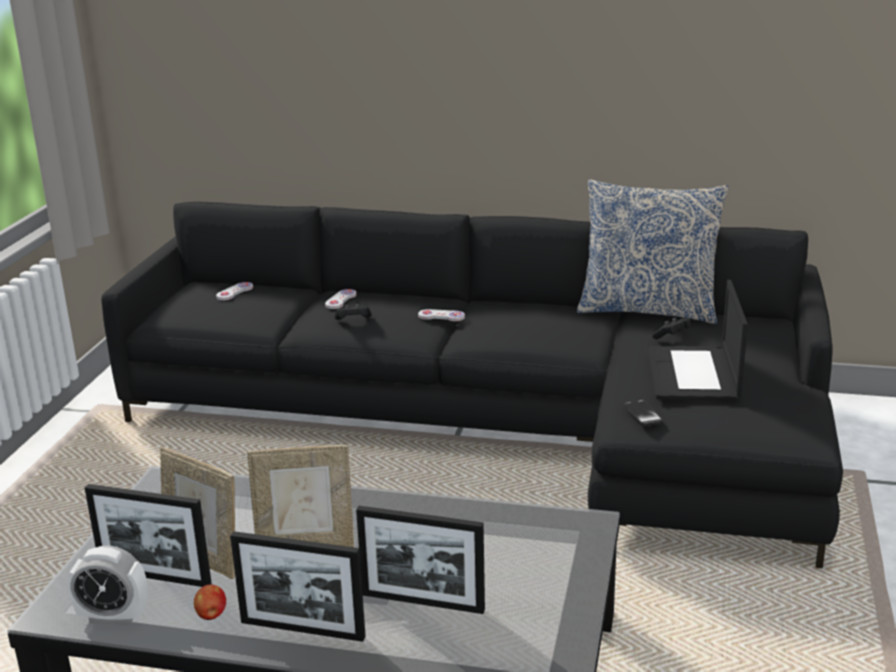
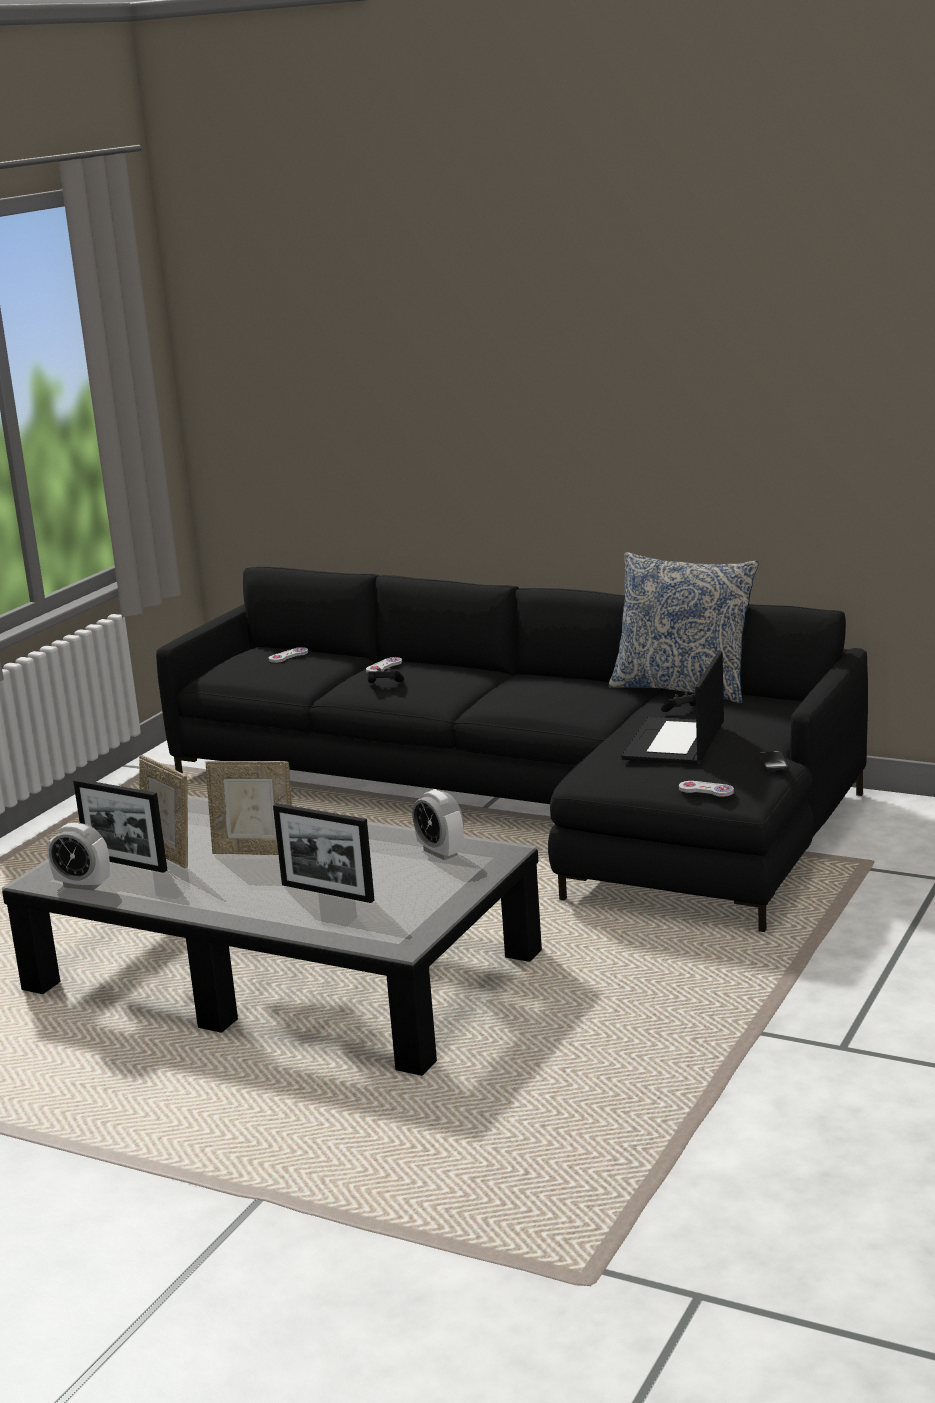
camera: 15 degrees right, 5 degrees down
apple [194,584,226,620] -> none
picture frame [230,531,366,642] -> none
white game controller [418,309,465,321] -> white game controller moved to [679,781,734,797]
phone [624,400,663,426] -> phone moved to [759,751,788,771]
none -> alarm clock [412,790,464,860]

